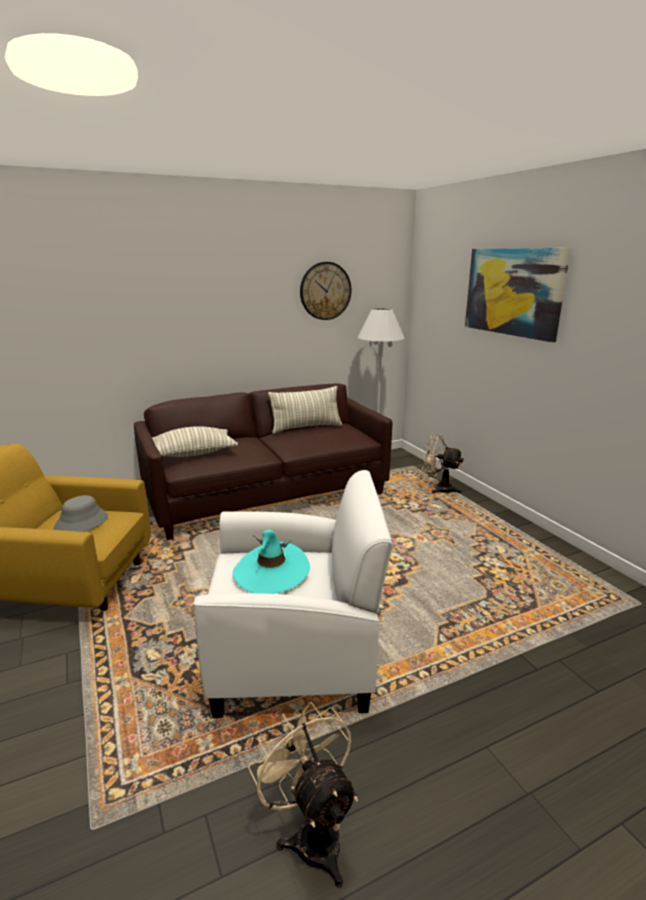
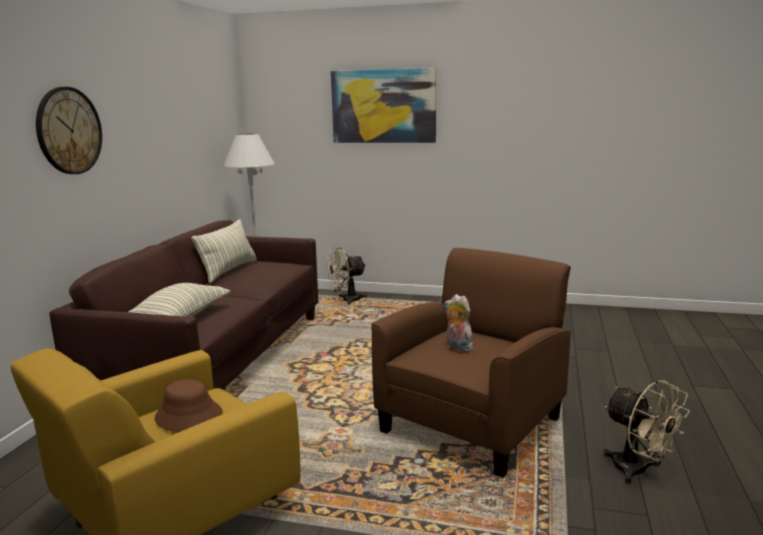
camera: 50 degrees left, 5 degrees down
grey hat [53,495,108,532] -> brown hat [155,380,223,432]
white armchair [194,470,393,718] -> brown armchair [371,248,571,478]
turquoise hat [233,530,310,594] -> plush toy [444,294,473,352]
beige fan [248,702,358,888] -> beige fan turned 135 degrees counterclockwise [603,380,690,484]
wall clock [300,262,351,320] -> wall clock moved to [36,87,102,174]

